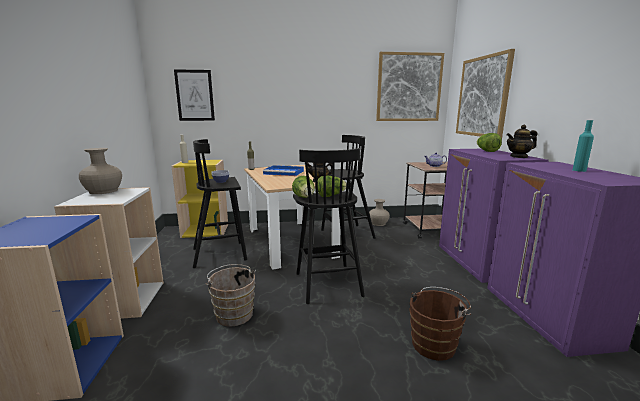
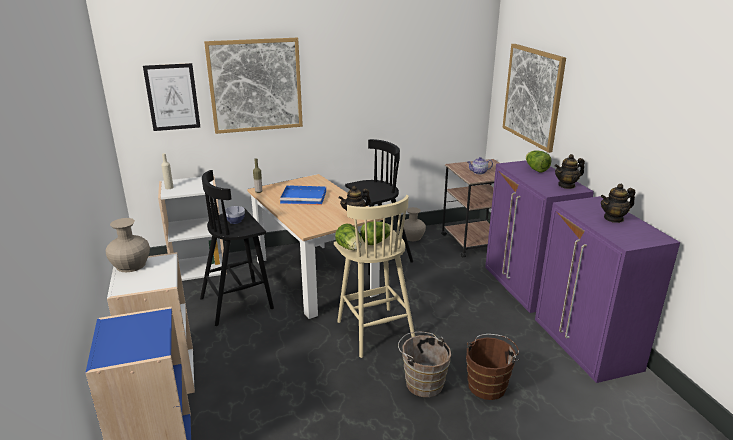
camera: 10 degrees left, 10 degrees up
yellow bookcase [171,160,228,238] -> white bookcase [158,176,227,281]
brown bucket [205,264,256,327] -> brown bucket moved to [398,332,451,397]
black stool [293,148,365,304] -> beige stool [334,195,415,358]
picture [376,52,444,121] -> picture moved to [204,38,303,134]
turquoise bottle [572,120,594,172] -> teapot [601,184,635,223]

